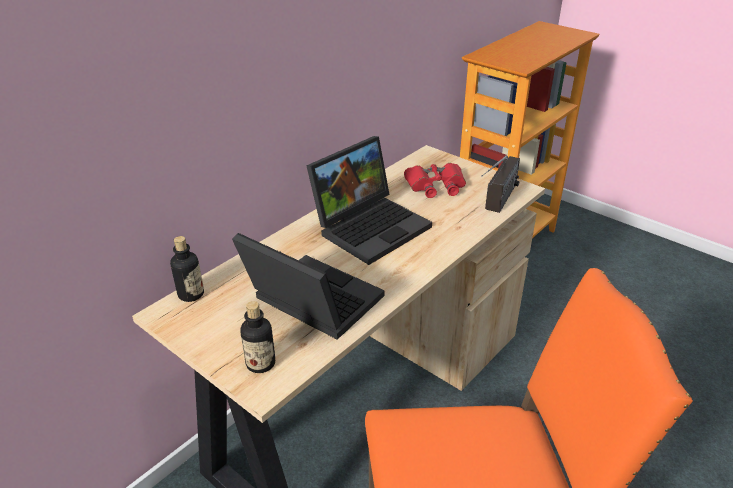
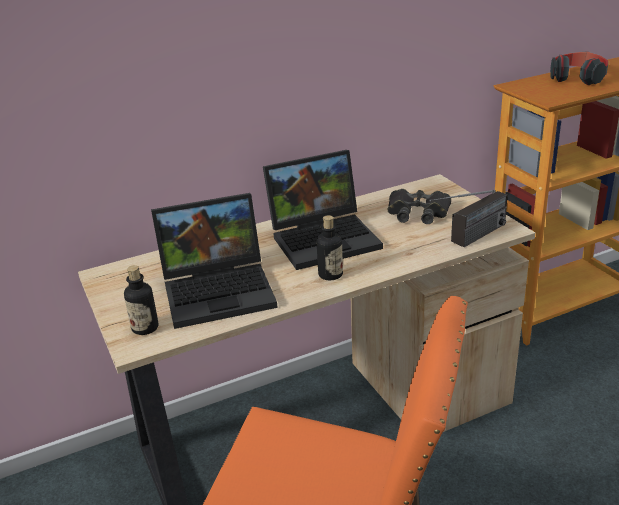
camera: 25 degrees right, 5 degrees down
bottle [170,236,204,302] -> bottle moved to [316,215,343,280]
laptop [232,233,385,340] -> laptop turned 105 degrees clockwise [151,193,278,329]
red binoculars [404,163,466,198] -> black binoculars [387,189,451,224]
none -> headphones [550,52,608,85]

